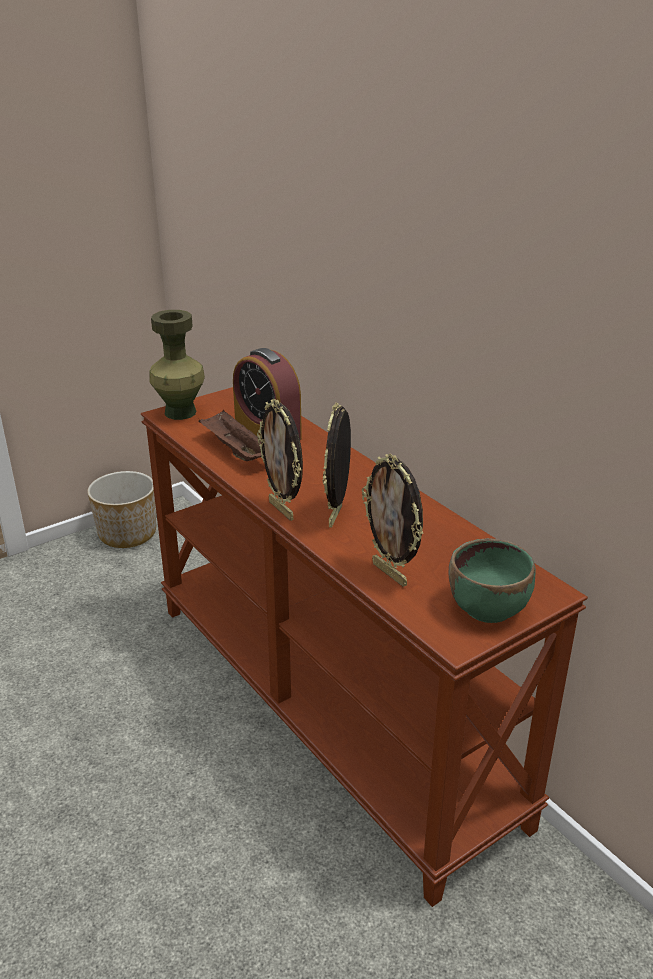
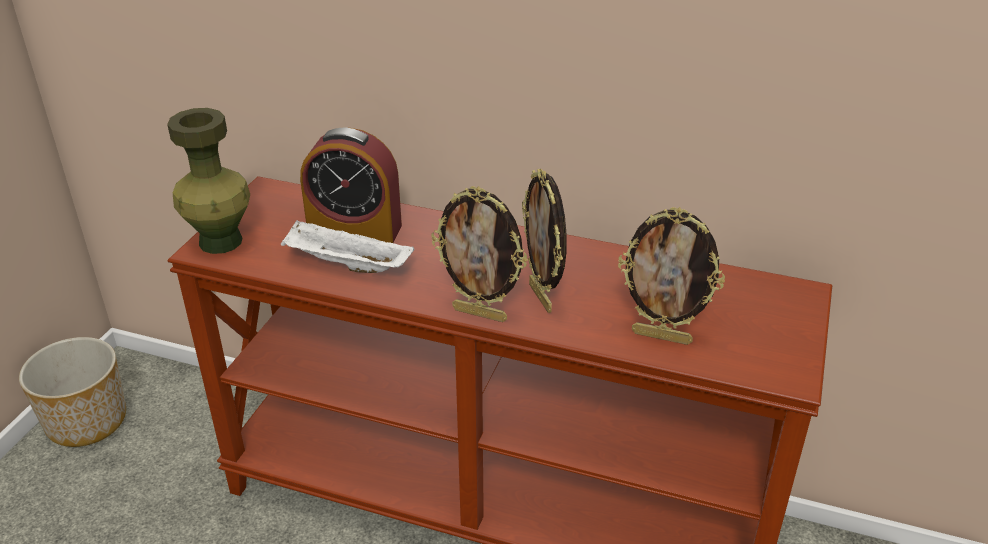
camera: 35 degrees left, 5 degrees up
brown tray [199,410,262,461] -> white tray [281,220,414,273]
green bowl [448,538,536,623] -> none

